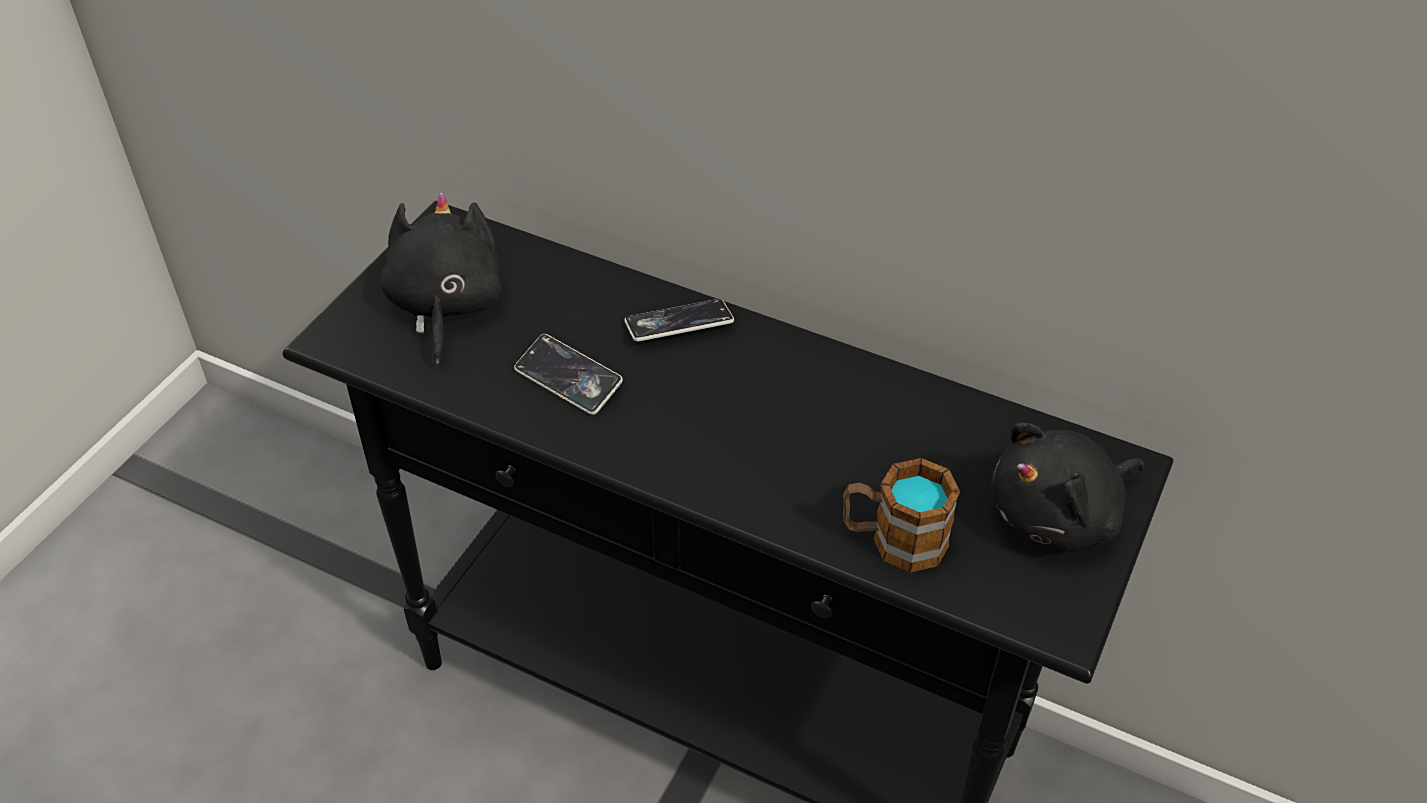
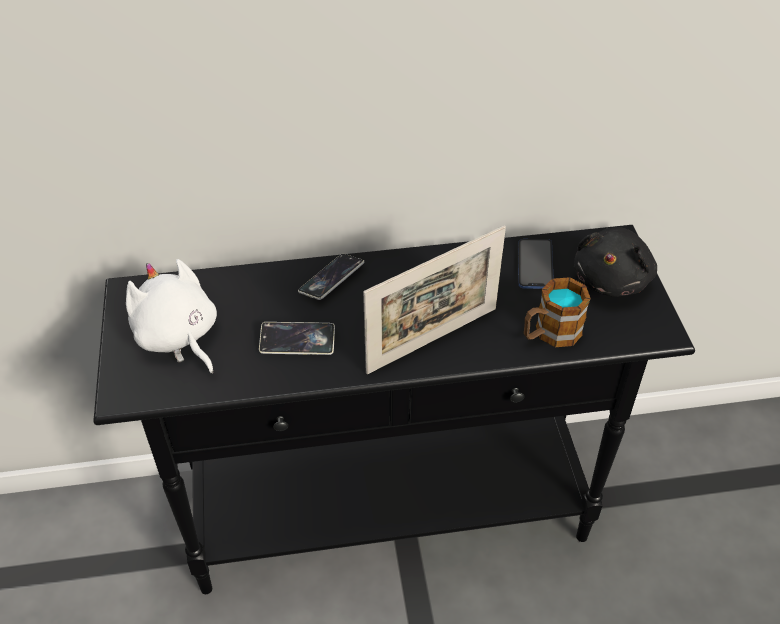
camera: 35 degrees left, 0 degrees up
black plush toy [380,192,502,364] -> white plush toy [126,259,217,374]
none -> picture frame [363,225,506,374]
none -> phone [519,239,554,289]

